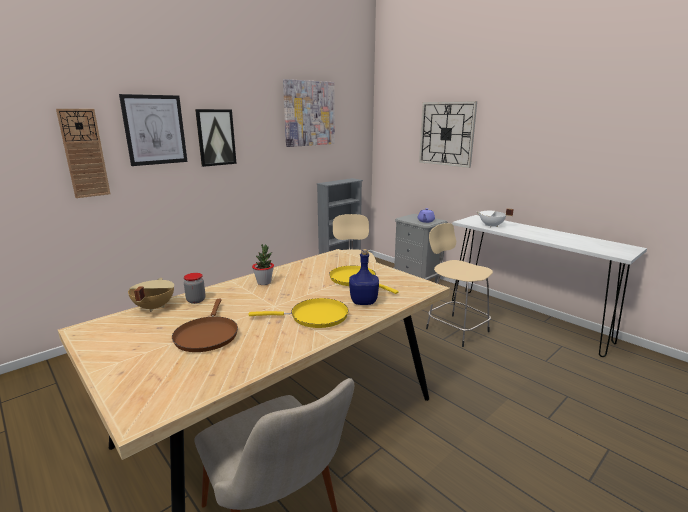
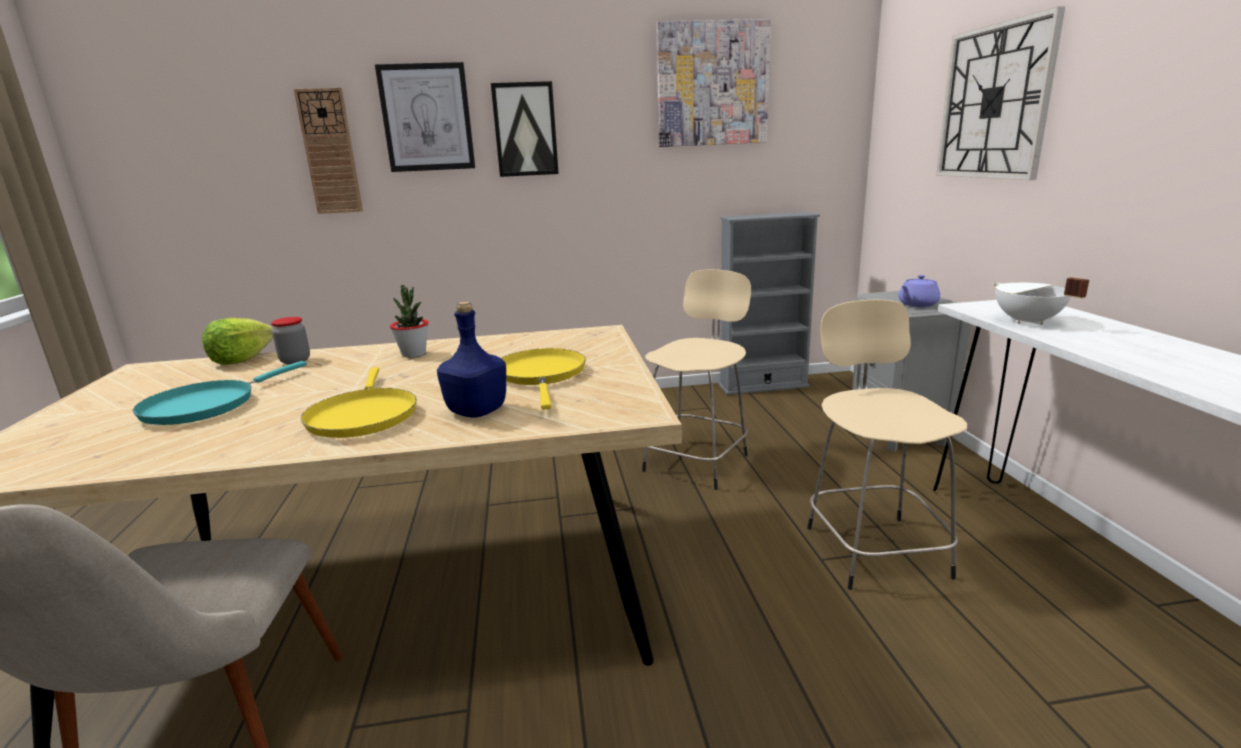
camera: 35 degrees right, 0 degrees up
beige cooking pot [128,278,174,312] -> lettuce [202,318,273,365]
brown frying pan [172,299,238,352] -> turquoise frying pan [133,361,307,425]
yellow frying pan [248,298,349,328] -> yellow frying pan turned 45 degrees clockwise [301,367,417,438]

